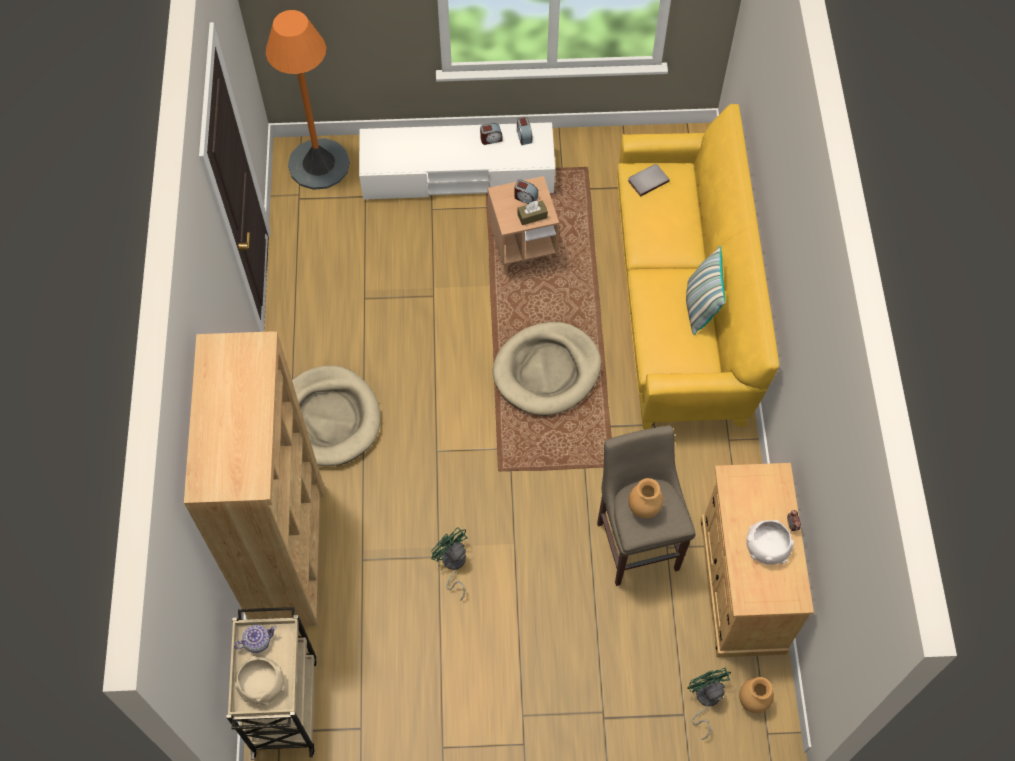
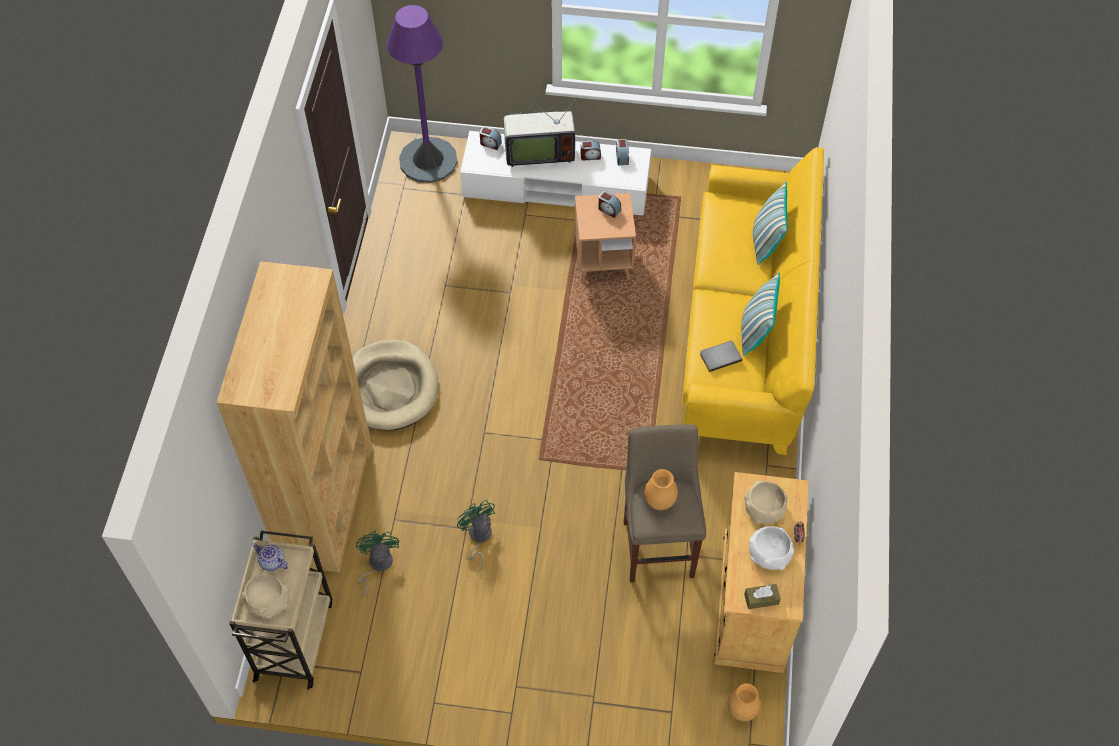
camera: 10 degrees right, 5 degrees down
teapot [234,625,277,653] -> teapot turned 135 degrees counterclockwise [252,543,288,571]
orange floor lamp [266,10,350,190] -> purple floor lamp [387,5,458,183]
beige dog bed [493,322,601,415] -> none
brown tissue box [517,200,548,225] -> brown tissue box moved to [744,584,781,609]
grey book [628,164,670,197] -> grey book moved to [700,341,743,372]
green fan [688,668,731,740] -> green fan moved to [356,531,399,597]
none -> alarm clock [480,126,502,150]
none -> television [504,96,578,167]
none -> beige bowl [744,481,788,524]
none -> pillow [753,182,788,265]

